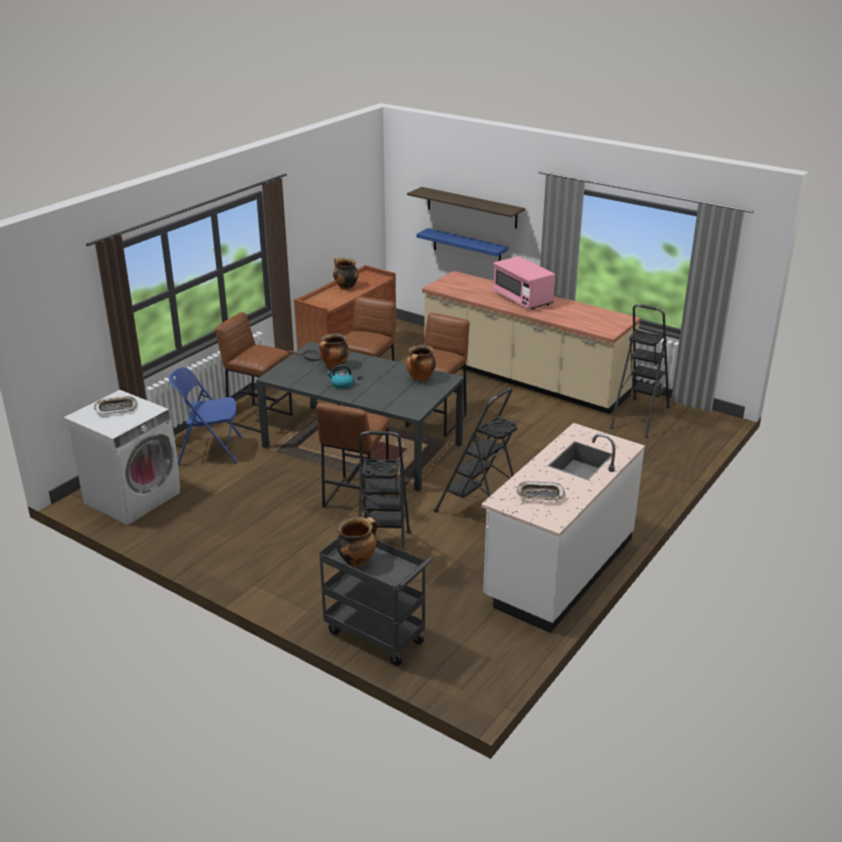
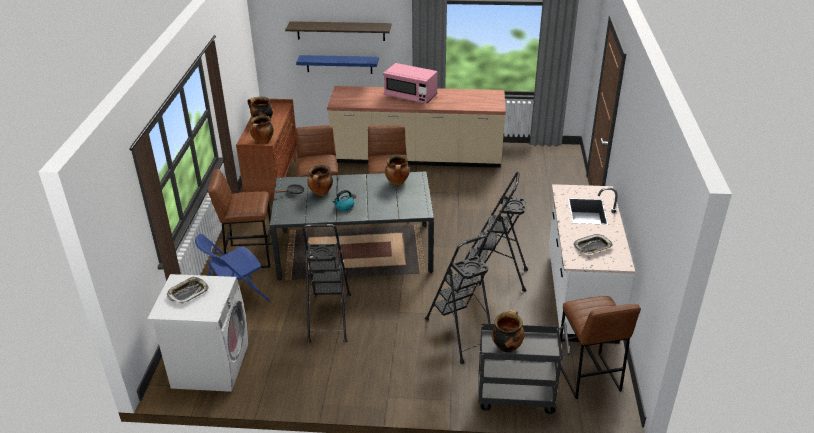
camera: 30 degrees left, 5 degrees up
brown stool [316,403,389,517] -> brown stool moved to [557,296,641,399]
step ladder [609,304,670,438] -> step ladder moved to [302,224,351,343]
none -> cooking pot [250,115,274,144]

